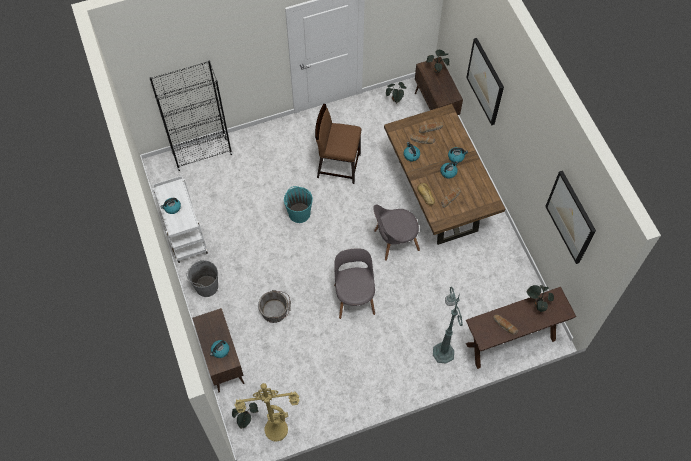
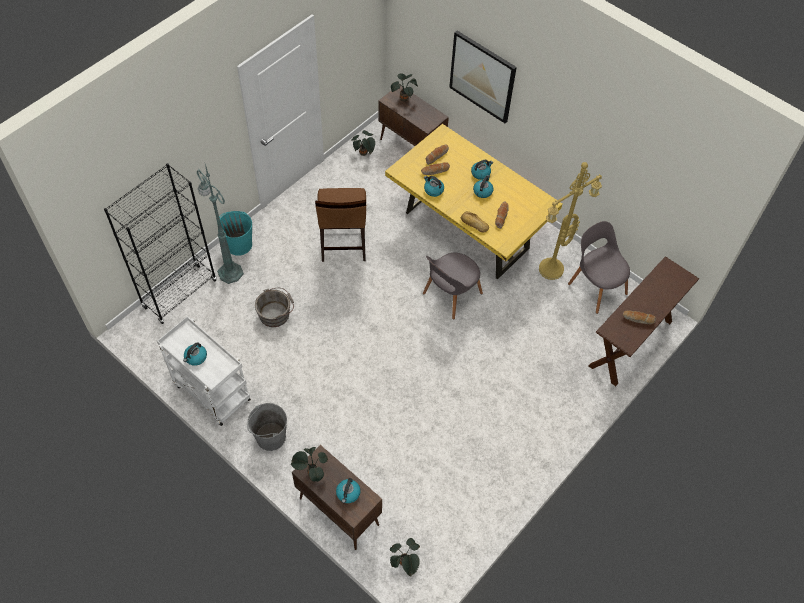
camera: 30 degrees left, 5 degrees down
yellow floor lamp [234,383,300,442] -> yellow floor lamp moved to [539,162,602,280]
grey bucket [258,290,291,323] -> grey bucket moved to [255,288,294,327]
turquoise bucket [284,186,313,223] -> turquoise bucket moved to [219,211,252,256]
brown chair [315,104,361,184] -> brown chair turned 75 degrees counterclockwise [315,188,366,262]
grey chair [334,248,375,319] -> grey chair moved to [568,221,630,314]
brown dining table [384,104,505,245] -> yellow dining table [385,124,563,279]
green floor lamp [433,287,463,364] -> green floor lamp moved to [197,164,244,284]
potted plant [527,285,554,312] -> potted plant moved to [291,447,328,482]
picture [545,170,596,264] -> none

